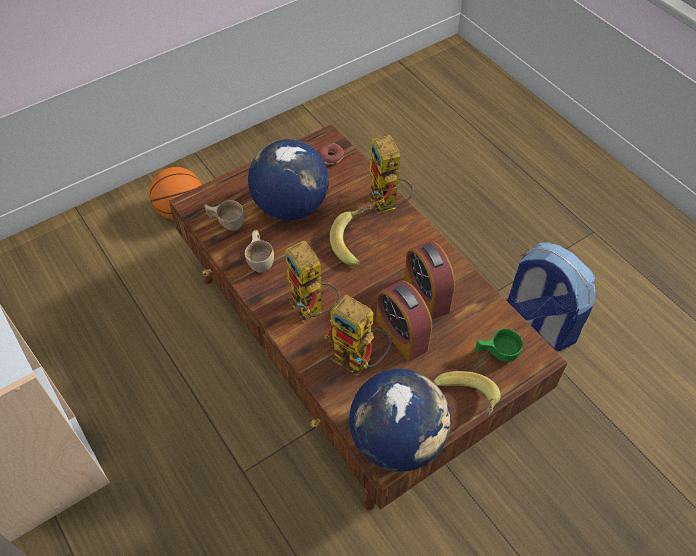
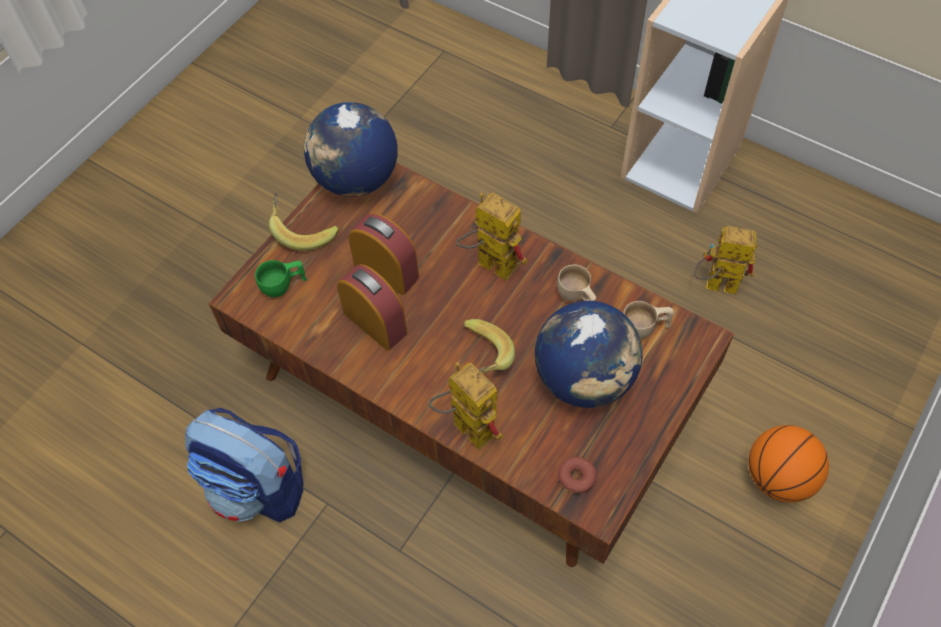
camera: 160 degrees right, 5 degrees up
toy robot [324,295,392,376] -> toy robot moved to [694,226,757,295]

